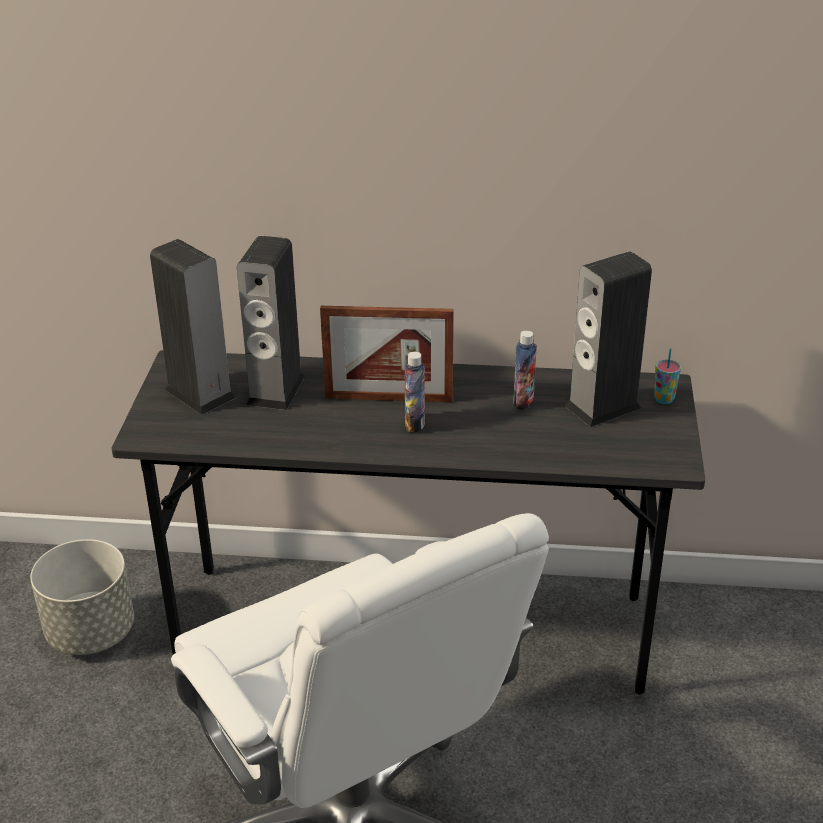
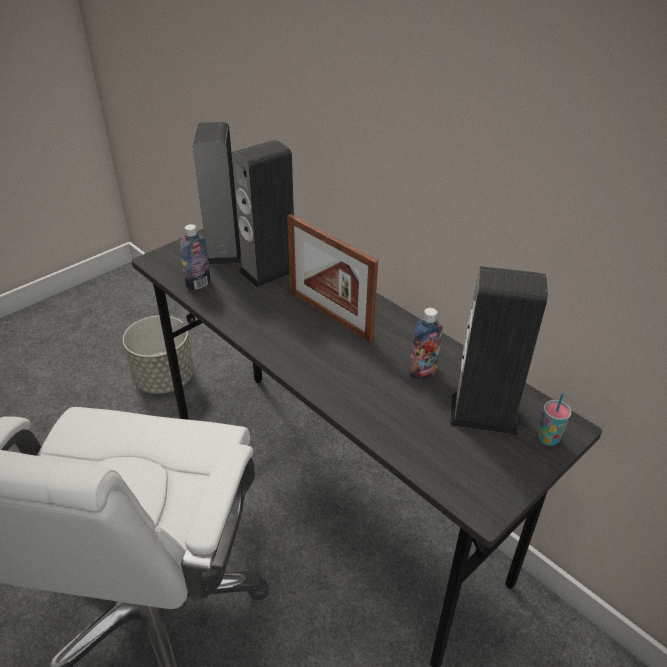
camera: 40 degrees right, 5 degrees up
bottle [404,352,425,433] -> bottle moved to [180,224,210,290]

